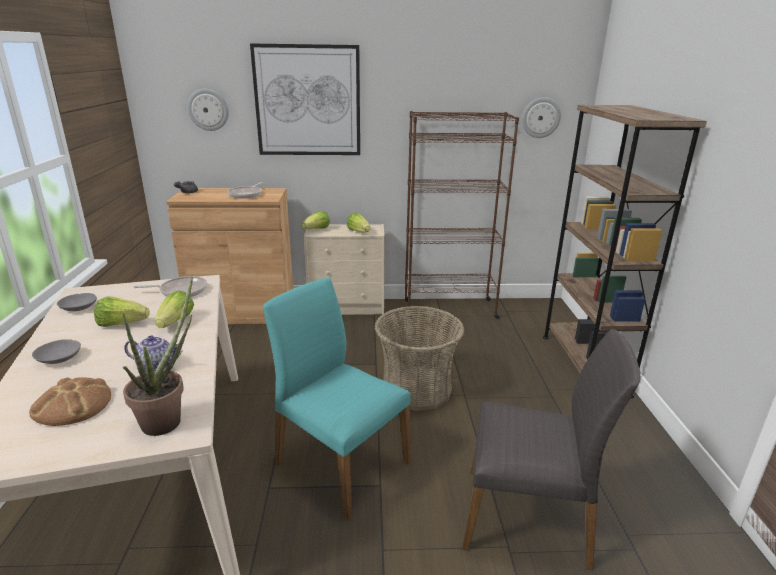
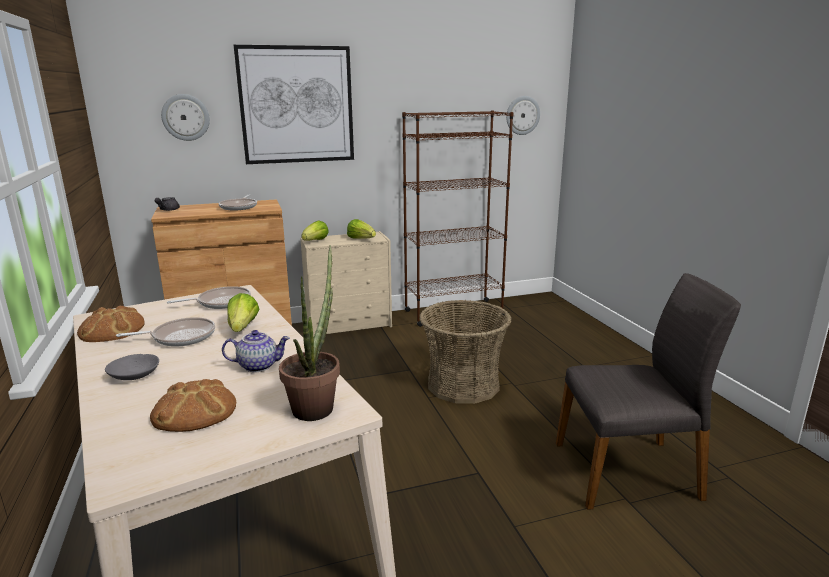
camera: 15 degrees left, 5 degrees down
grey bowl [57,293,97,311] -> bread [77,305,144,342]
lettuce [94,296,150,327] -> frying pan [116,317,215,347]
turquoise chair [263,278,411,520] -> none
brown bookcase [543,105,707,398] -> none

